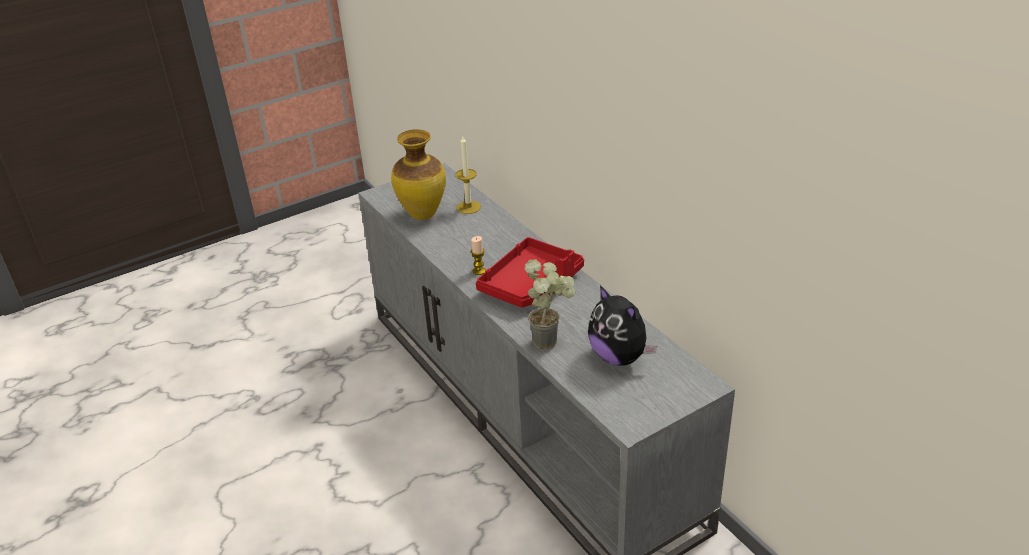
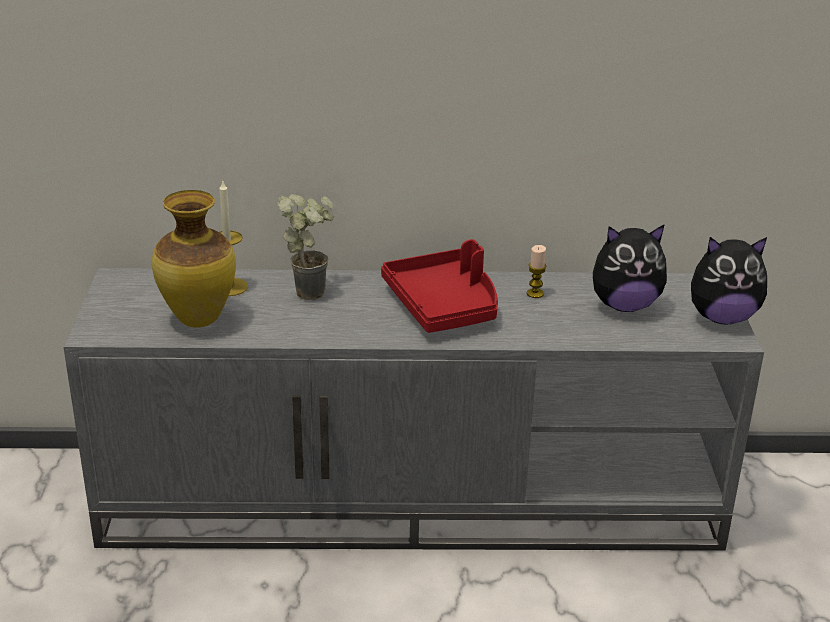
camera: 60 degrees left, 5 degrees down
candle [471,236,486,275] -> candle moved to [527,245,546,298]
potted plant [525,259,575,350] -> potted plant moved to [277,194,334,300]
none -> plush toy [691,237,767,325]

